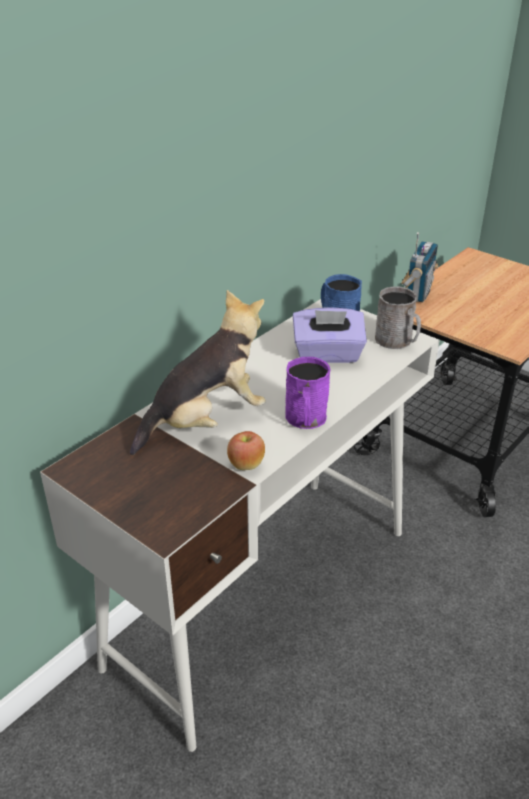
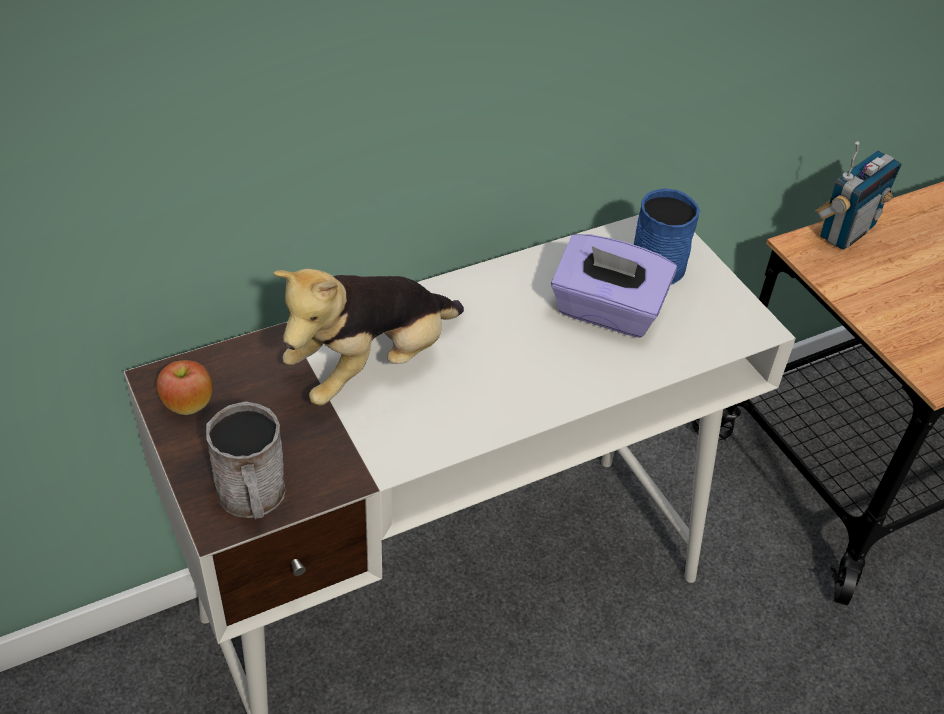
camera: 20 degrees right, 10 degrees up
plush toy [130,290,266,455] -> plush toy turned 150 degrees clockwise [273,269,464,406]
apple [227,431,265,470] -> apple moved to [156,360,212,415]
purple mug [285,357,330,429] -> none
grey mug [375,287,421,349] -> grey mug moved to [206,401,285,519]

